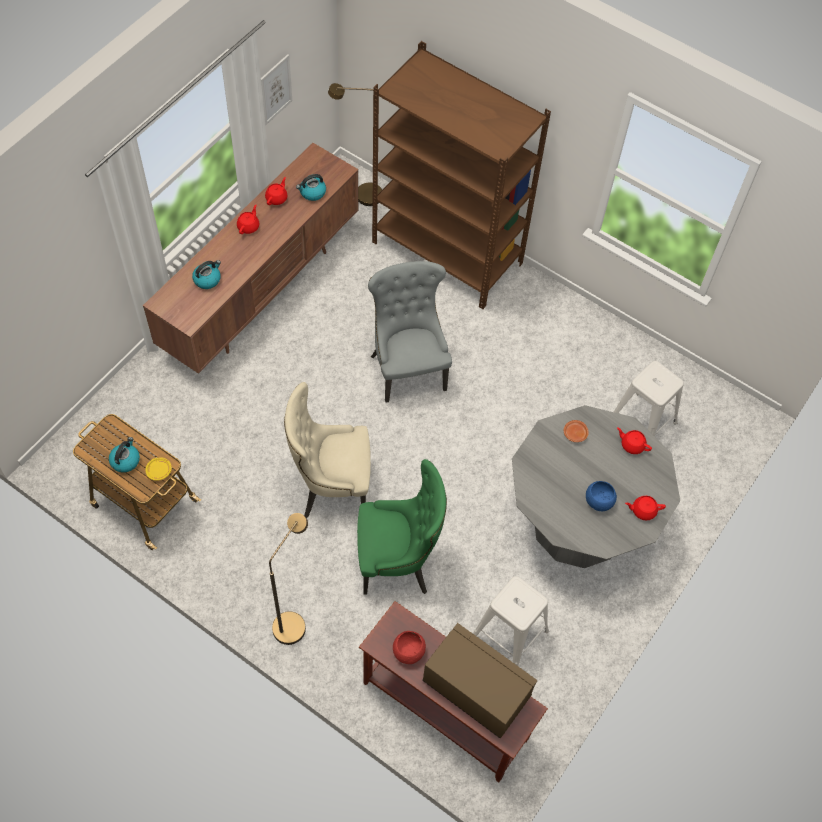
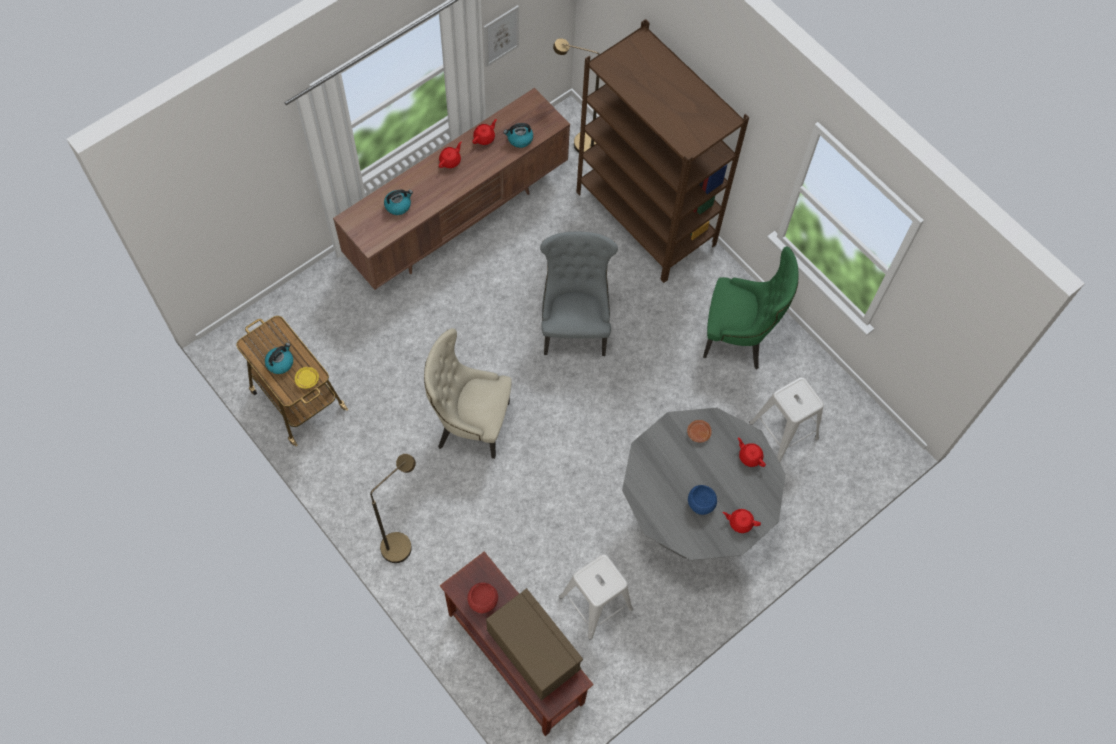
camera: 15 degrees right, 5 degrees up
green chair [357,459,447,594] -> green chair moved to [703,247,799,370]

